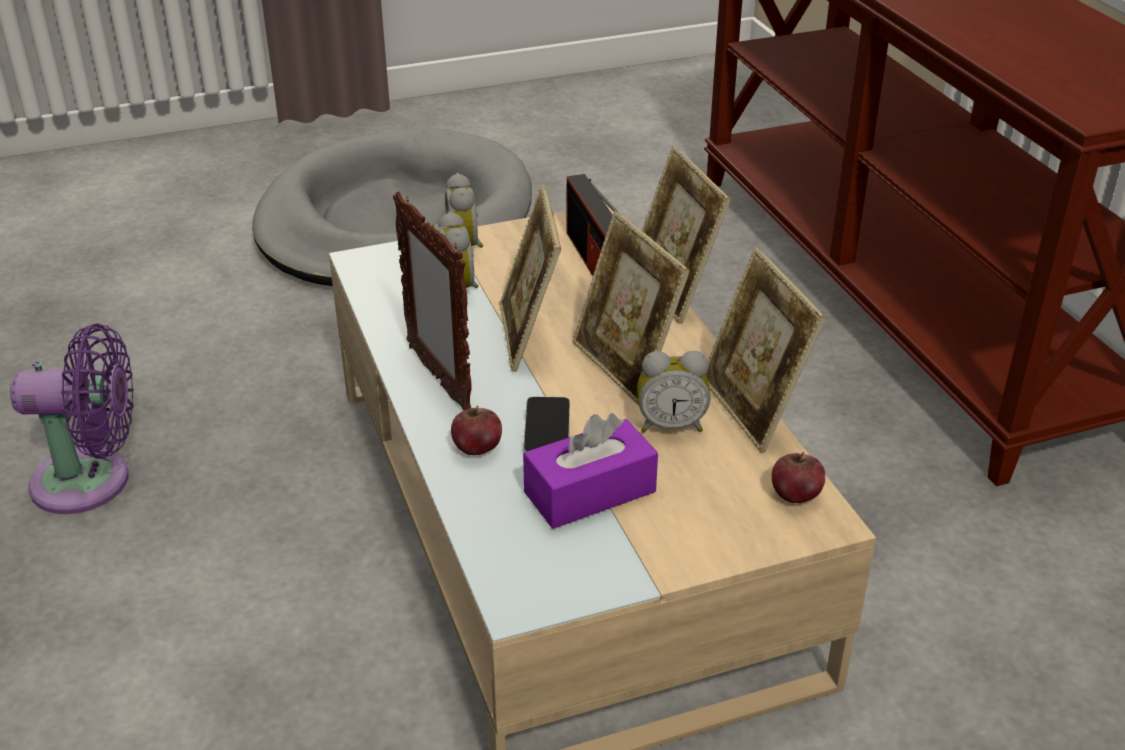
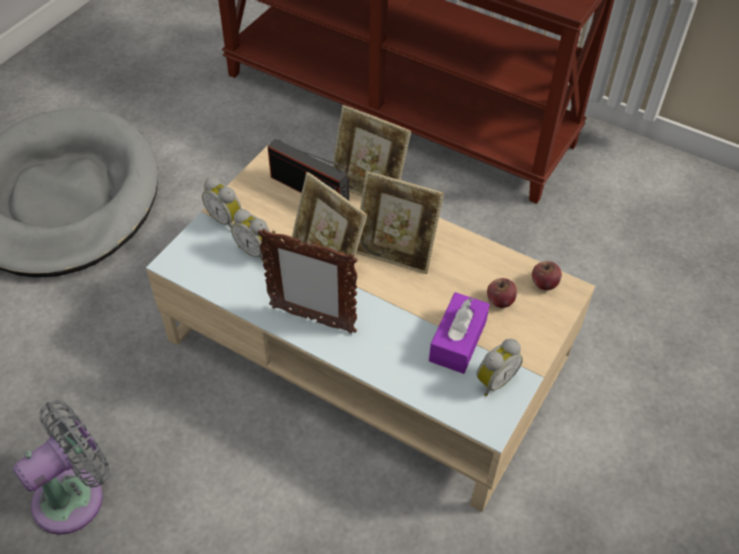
camera: 40 degrees left, 15 degrees up
purple fan [10,324,134,514] -> grey fan [13,400,110,535]
apple [451,406,502,455] -> apple moved to [487,278,517,308]
phone [523,397,570,452] -> none
alarm clock [637,351,711,433] -> alarm clock moved to [476,339,523,396]
picture frame [706,247,826,453] -> none

